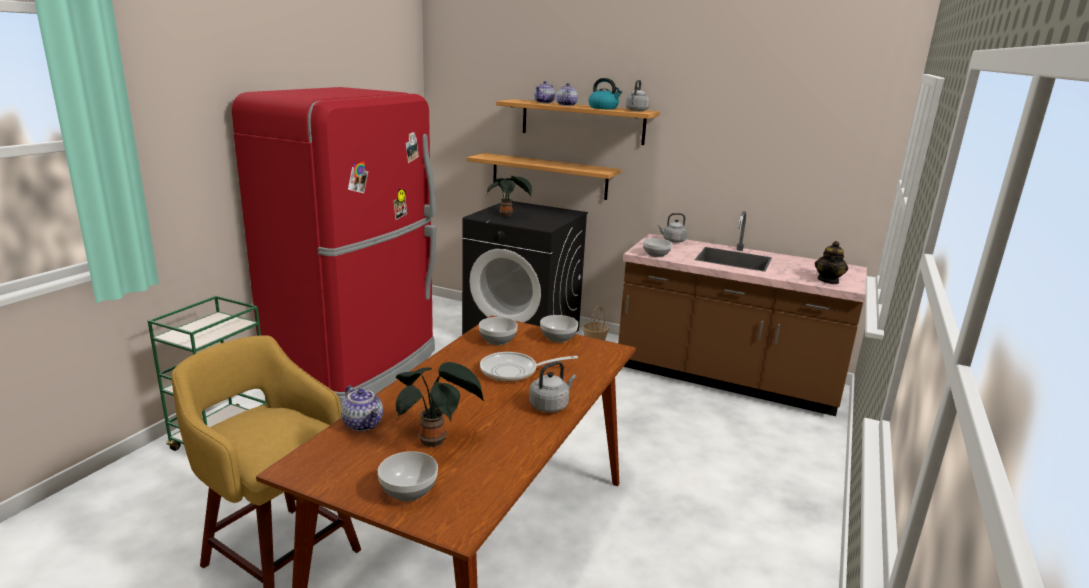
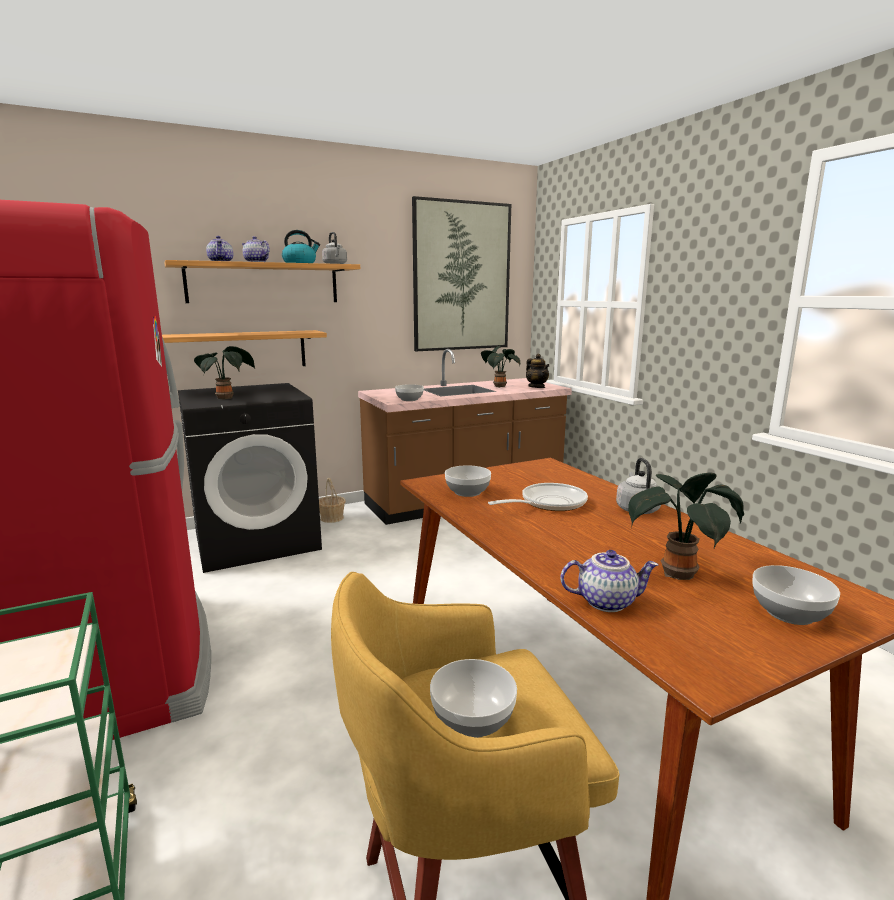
camera: 50 degrees left, 5 degrees down
frying pan [480,352,578,382] -> frying pan turned 150 degrees counterclockwise [488,483,588,511]
bowl [540,315,578,343] -> bowl moved to [430,659,517,738]
grey kettle [658,213,687,243] -> none
none -> picture [412,196,511,351]
none -> potted plant [481,346,520,388]

